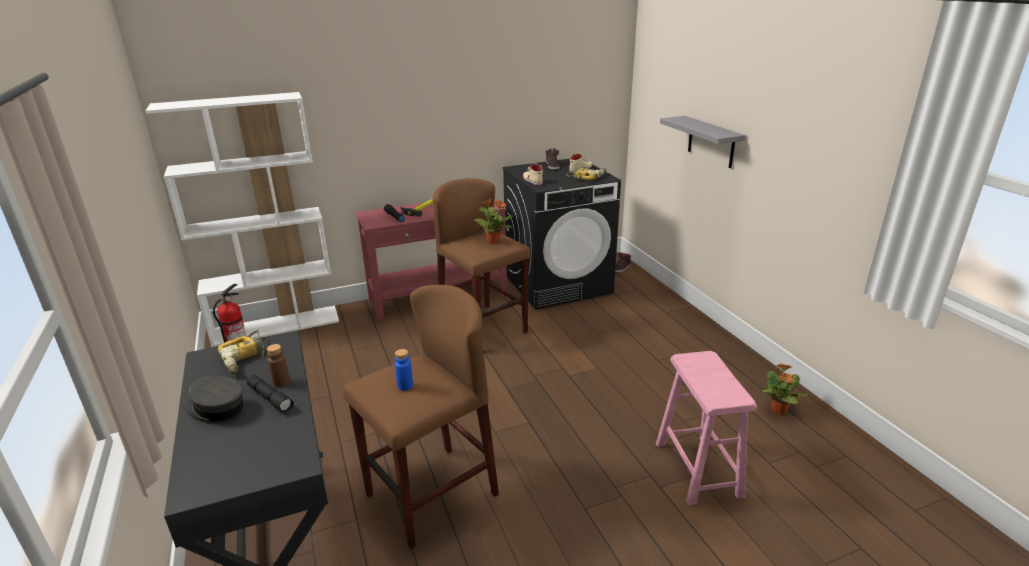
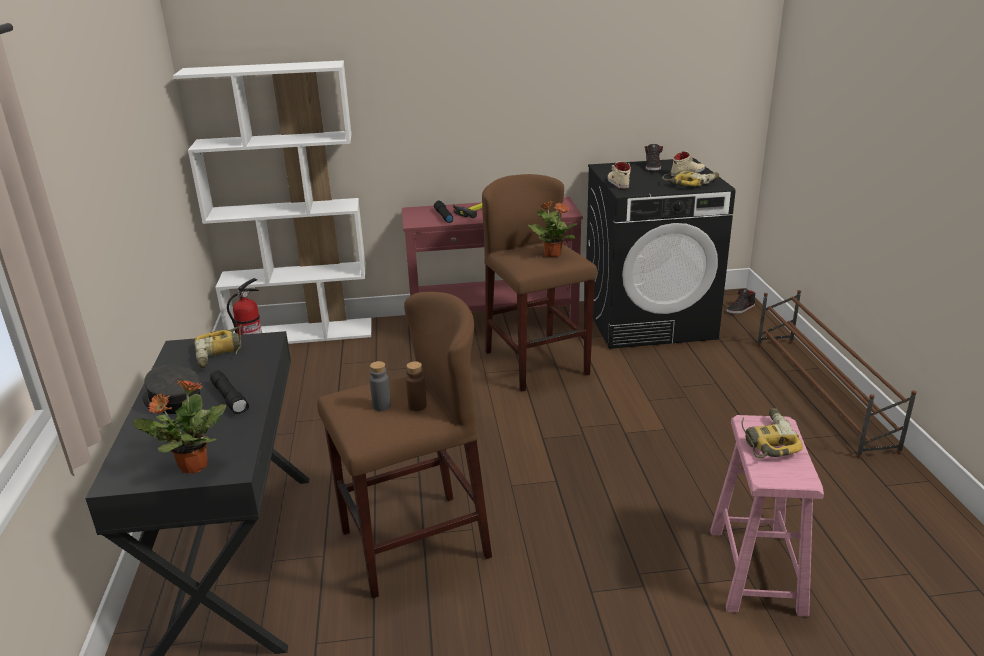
camera: 15 degrees right, 0 degrees up
brown bottle [267,344,290,387] -> brown bottle moved to [406,361,427,411]
blue bottle [395,349,413,391] -> grey bottle [369,361,391,411]
grey shelf [660,116,746,168] -> none
potted plant [762,364,808,414] -> potted plant moved to [133,379,226,473]
none -> power drill [742,408,803,458]
none -> brown shoe rack [757,290,917,459]

